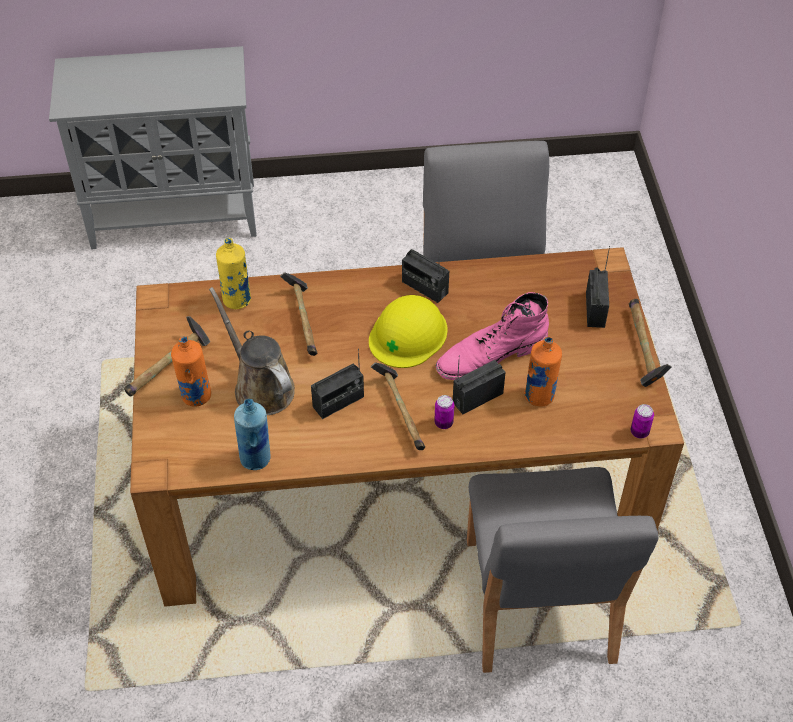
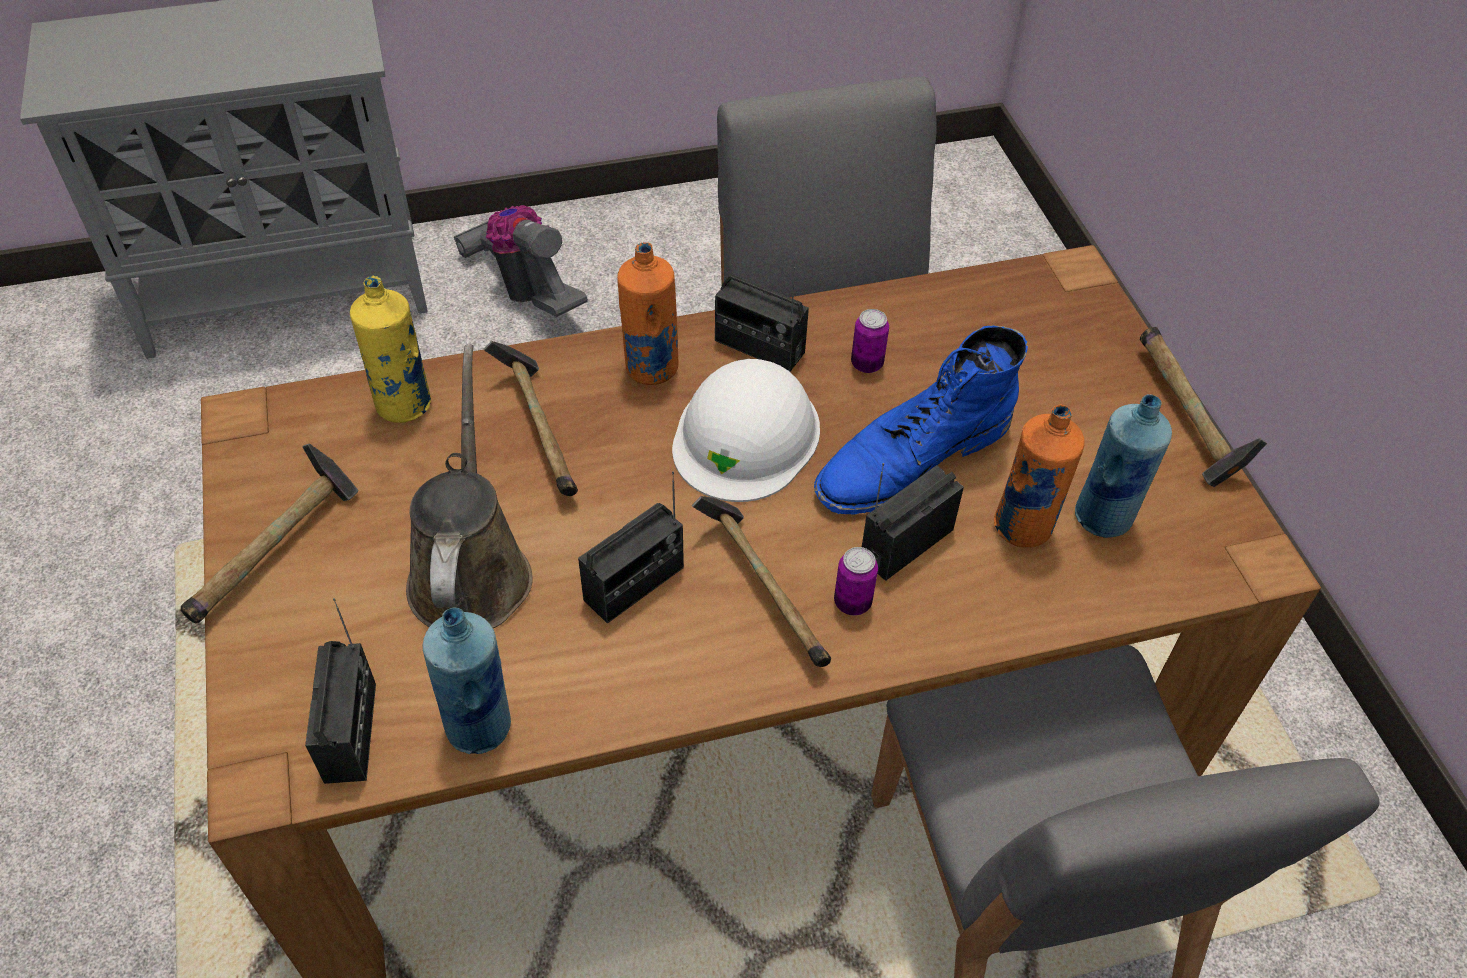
camera: 10 degrees left, 0 degrees up
orange bottle [171,336,211,407] -> orange bottle moved to [617,242,678,385]
brown watering can [209,287,295,415] -> brown watering can turned 45 degrees clockwise [406,345,533,628]
yellow hard hat [369,295,448,368] -> white hard hat [672,359,820,502]
pink boot [436,292,549,380] -> blue boot [814,325,1028,514]
radio [586,246,610,328] -> radio moved to [305,598,376,784]
can [631,404,654,438] -> can moved to [851,309,889,373]
none -> vacuum cleaner [454,205,588,317]
none -> blue bottle [1075,394,1172,538]

